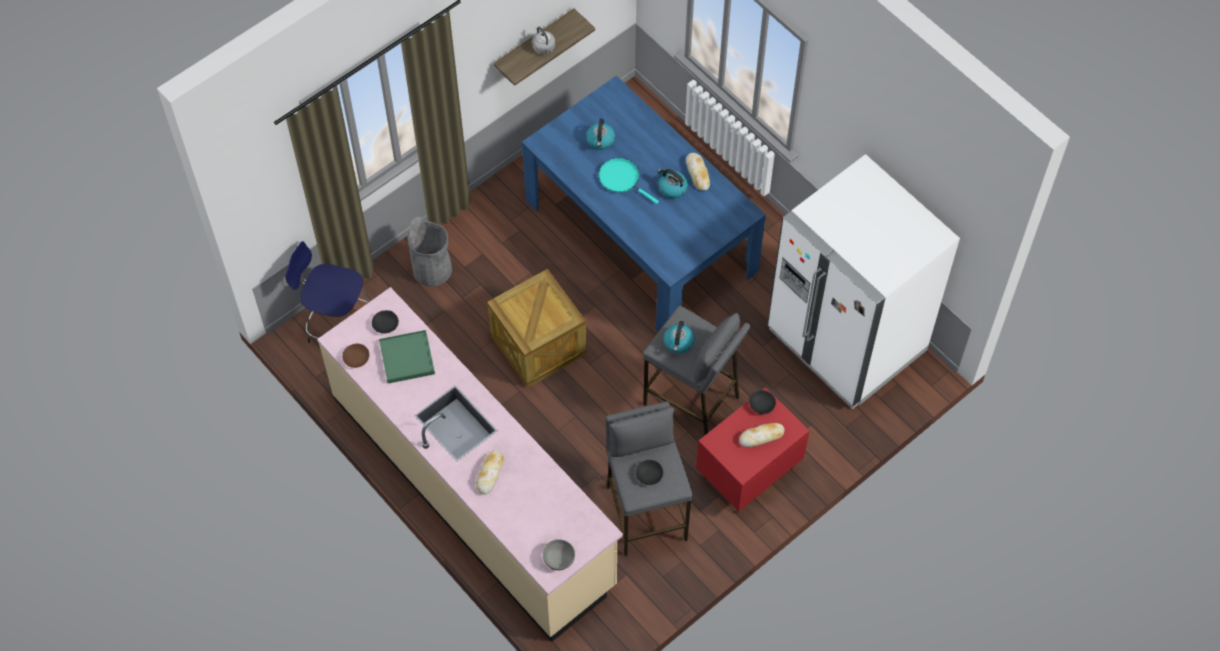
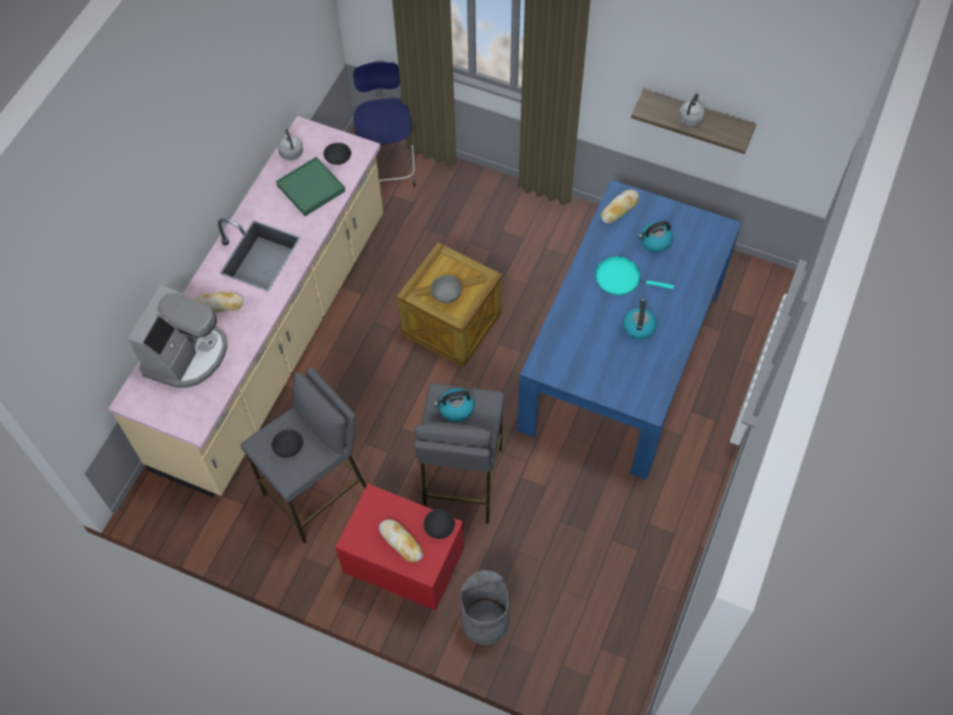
camera: 65 degrees right, 0 degrees up
brown bowl [342,344,369,368] -> grey kettle [278,128,303,161]
grey trash can [407,217,452,287] -> grey trash can moved to [460,570,510,645]
grey bowl [543,539,575,570] -> grey bowl moved to [431,275,462,303]
turquoise frying pan [599,158,659,204] -> turquoise frying pan turned 90 degrees counterclockwise [595,256,674,296]
bread [686,153,710,191] -> bread moved to [601,190,639,224]
white fridge [767,154,960,409] -> none
none -> coffee machine [128,284,227,388]

